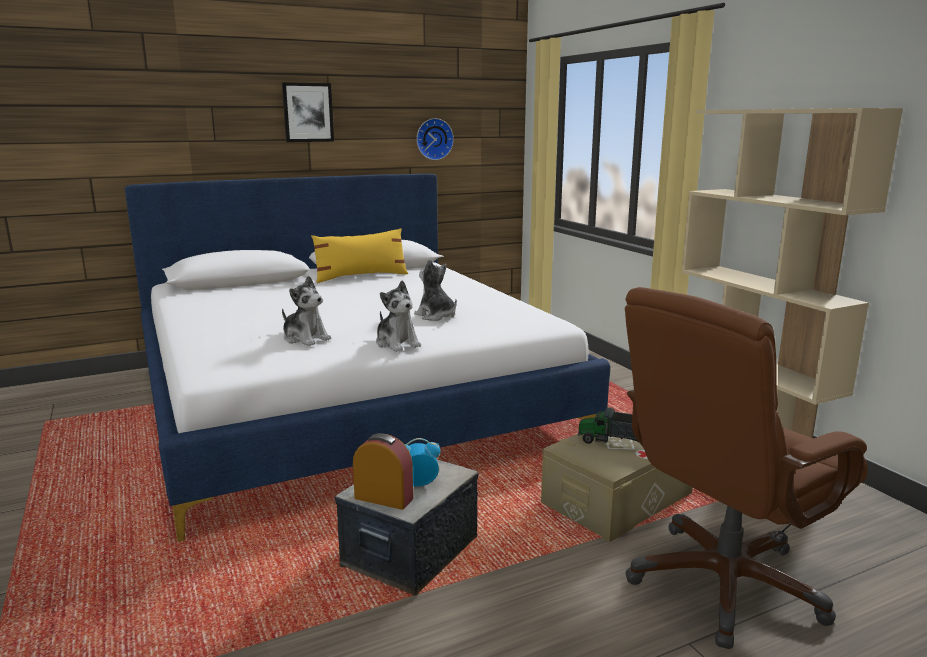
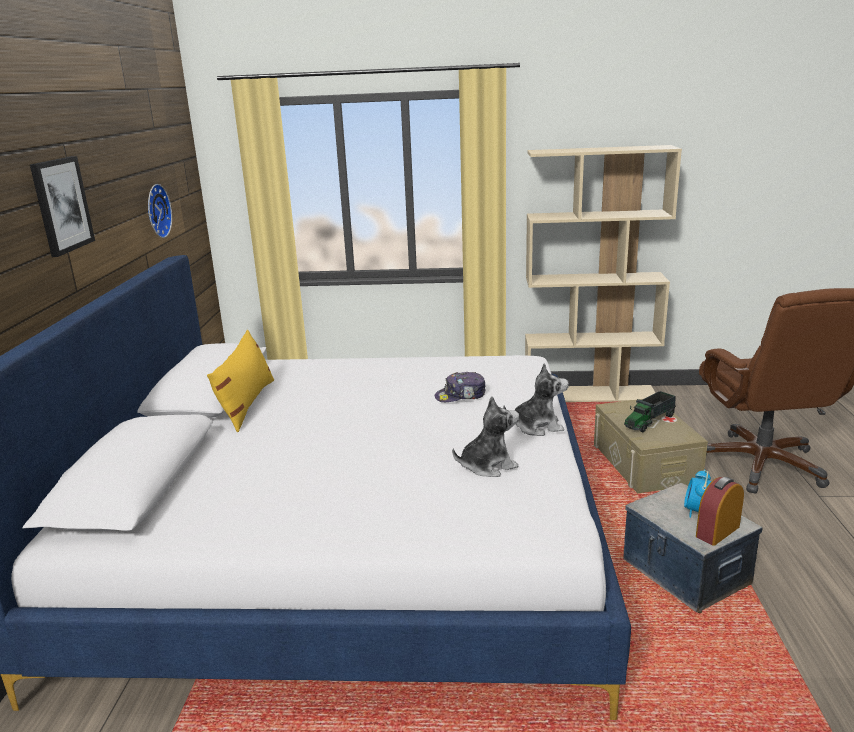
camera: 60 degrees left, 5 degrees up
plush toy [414,259,457,321] -> cap [435,372,486,402]

